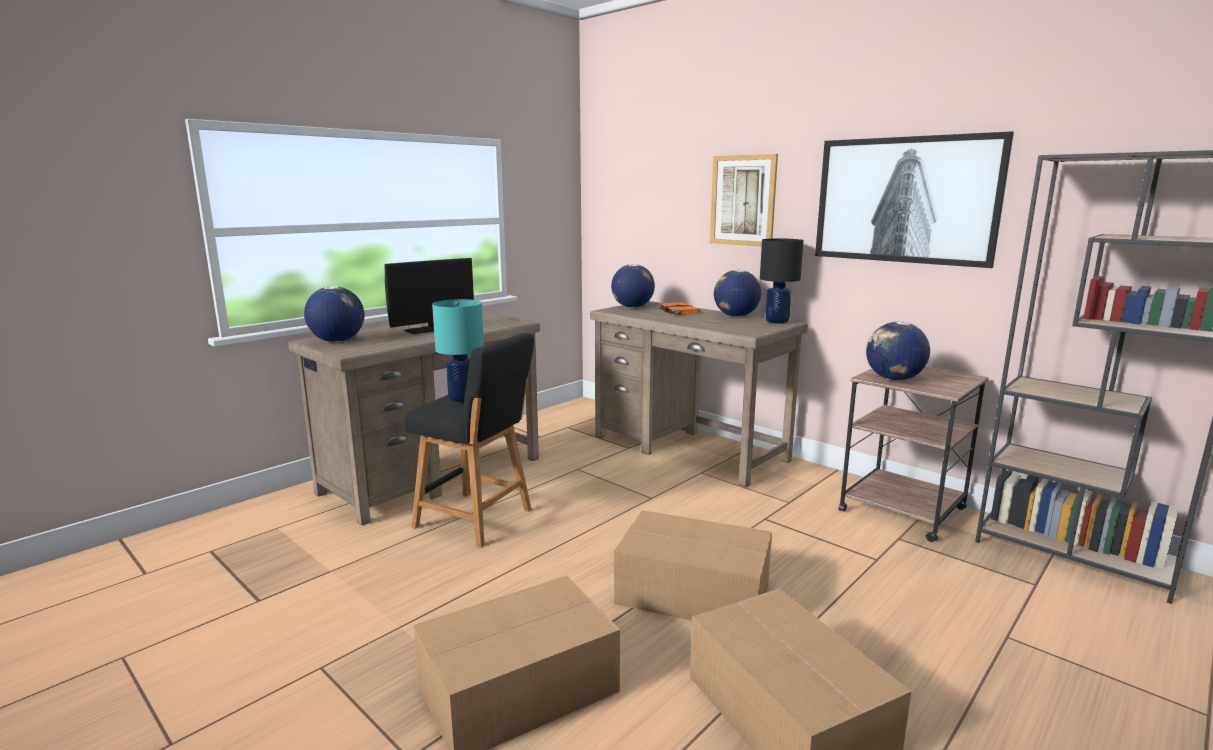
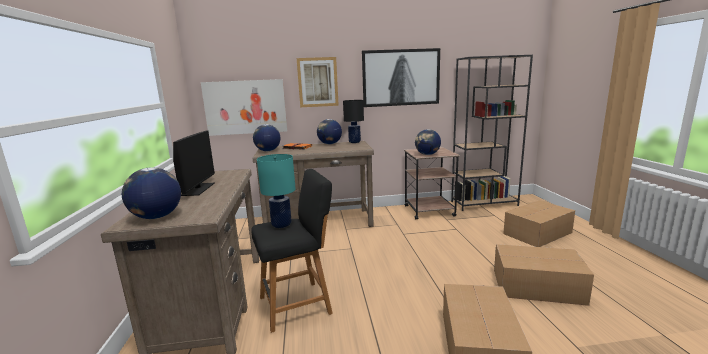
camera: 50 degrees left, 0 degrees up
cardboard box [614,510,772,621] -> cardboard box moved to [503,200,575,247]
none -> picture [201,79,287,136]

